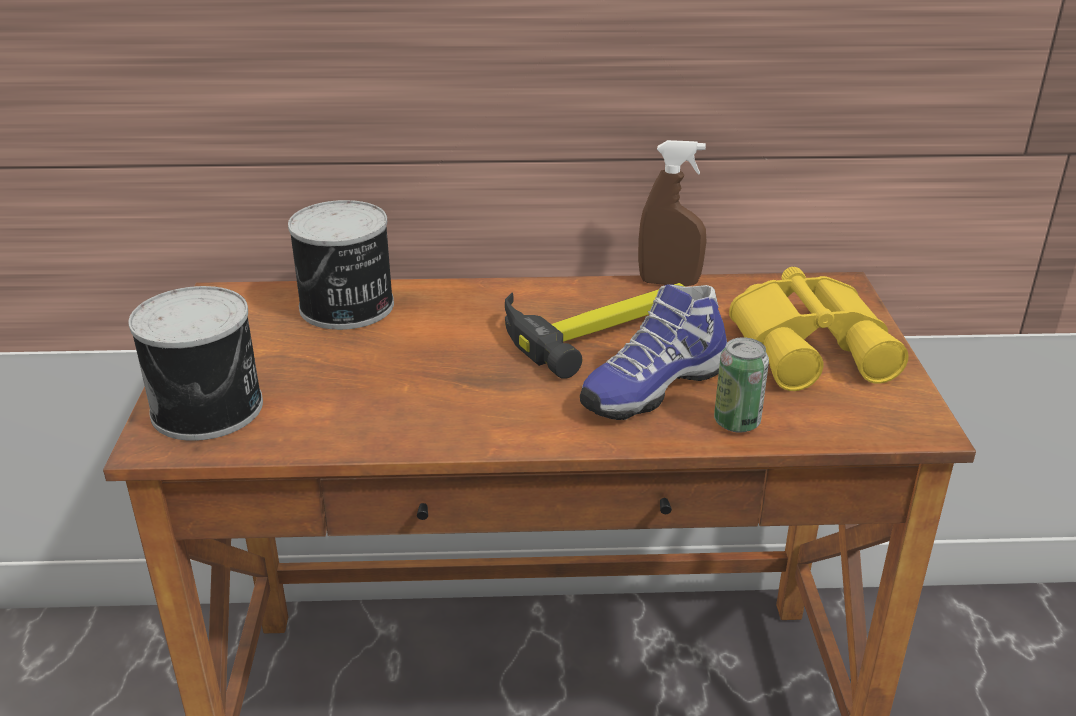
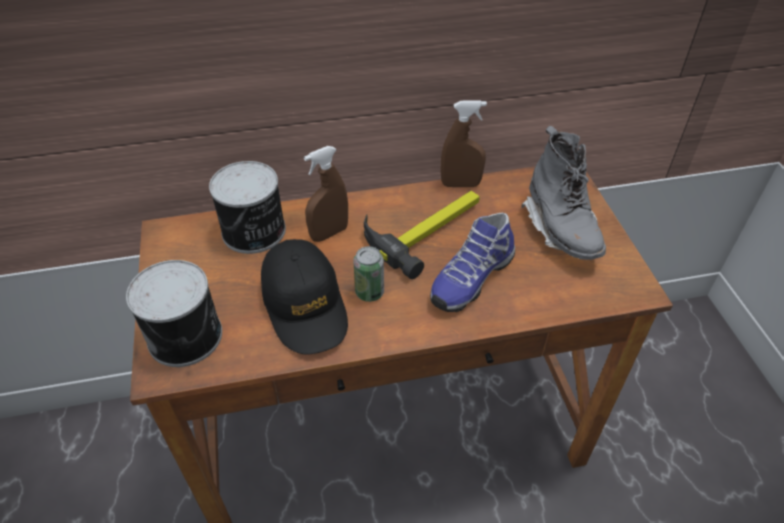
camera: 10 degrees left, 15 degrees up
can [714,337,769,433] -> can moved to [353,246,384,302]
yellow binoculars [729,267,908,391] -> grey boot [521,126,606,260]
none -> black cap [261,239,348,355]
none -> brown spray bottle [304,146,348,242]

